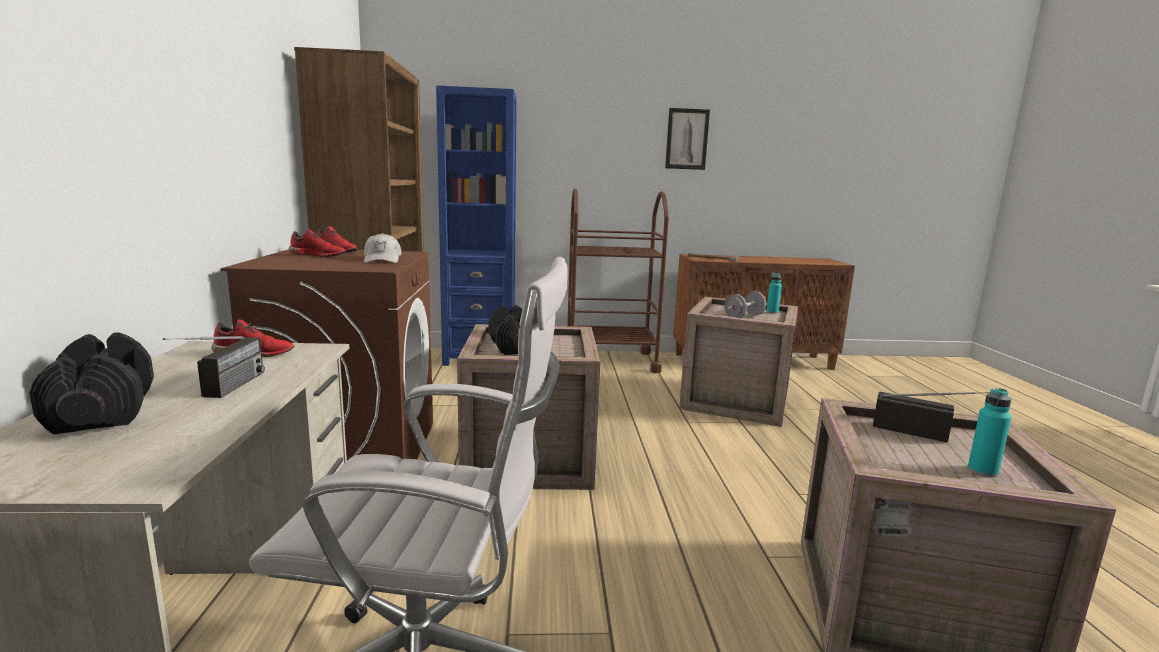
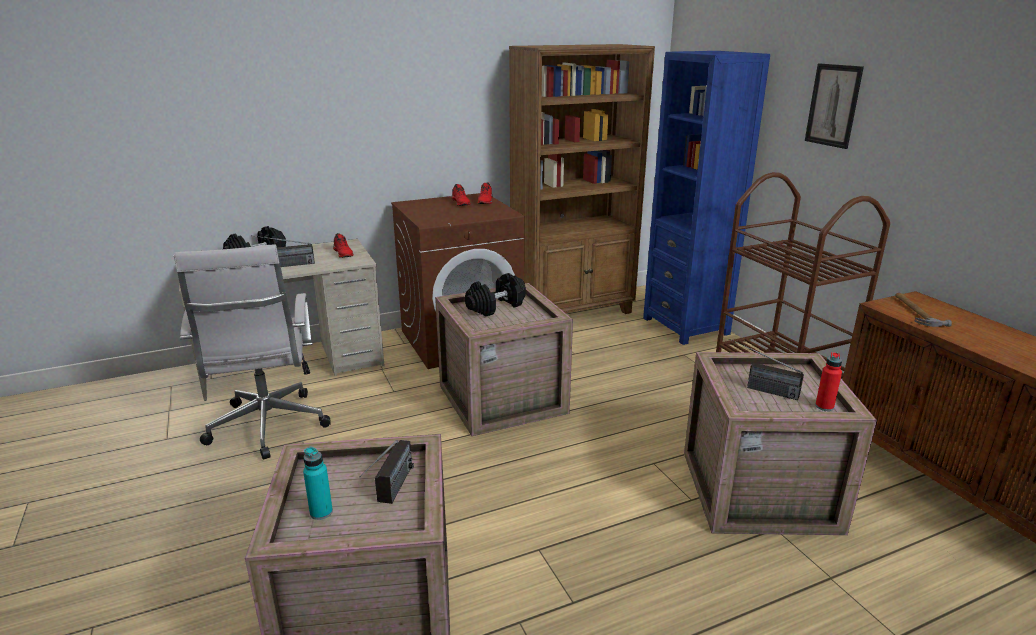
camera: 70 degrees right, 10 degrees up
white cap [364,233,401,263] -> none
picture [665,108,710,170] -> picture moved to [805,63,864,149]
grey dumbbell [724,291,766,318] -> radio [729,339,804,400]
turquoise bottle [766,273,782,314] -> red bottle [815,352,842,411]

